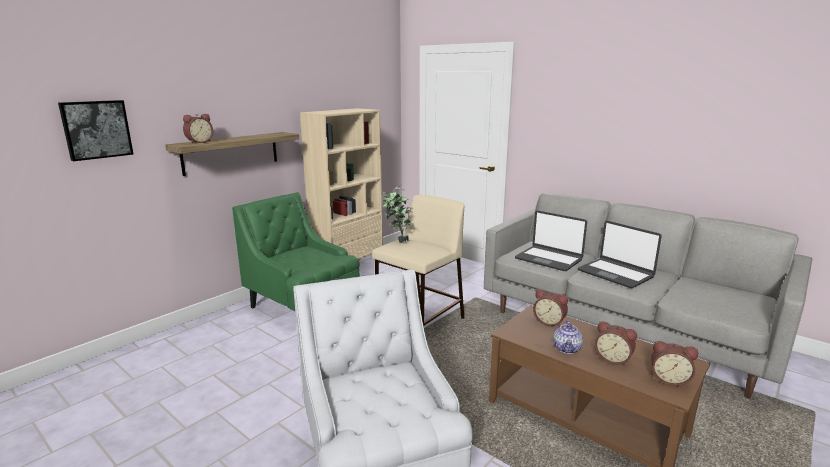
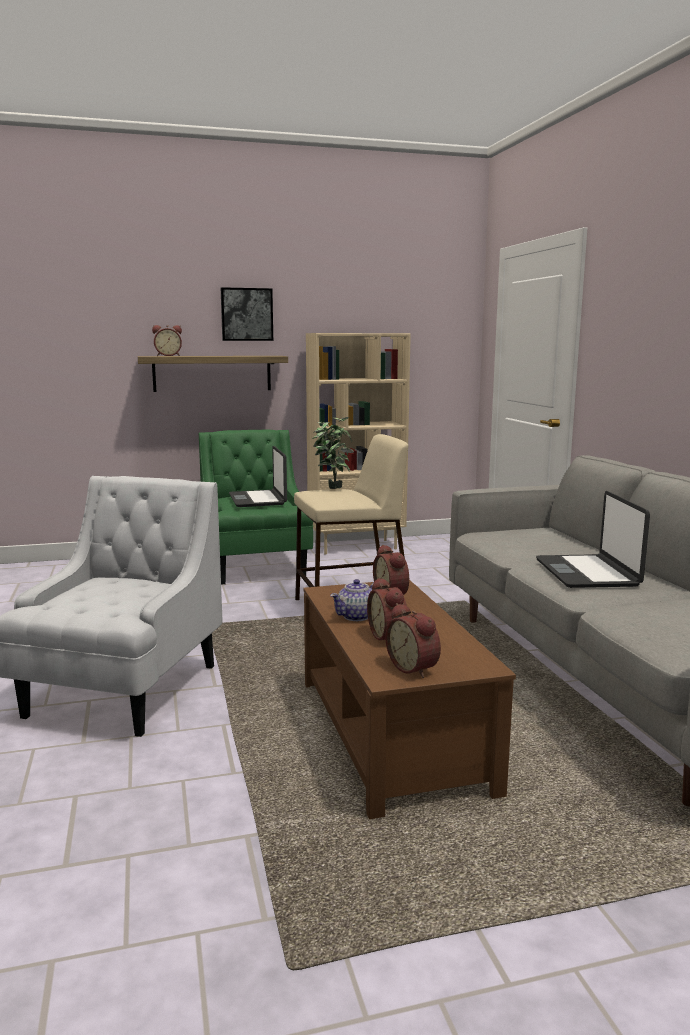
camera: 35 degrees right, 5 degrees down
picture [58,100,133,161] -> picture moved to [221,287,273,341]
laptop [515,211,587,271] -> laptop moved to [229,446,287,507]

